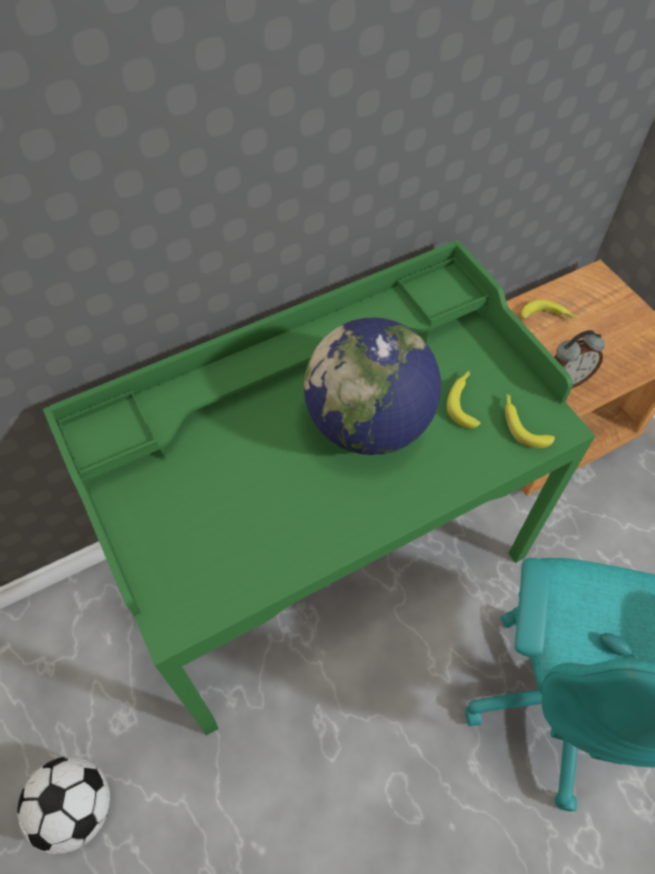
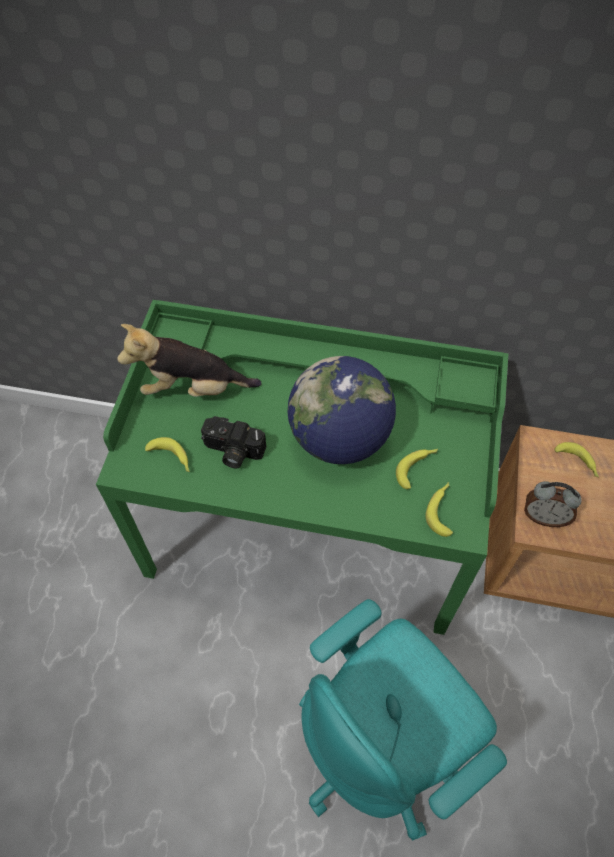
camera: 40 degrees right, 0 degrees up
football [17,756,110,854] -> none
none -> plush toy [117,324,261,397]
none -> banana [145,437,190,472]
none -> camera [201,416,266,469]

